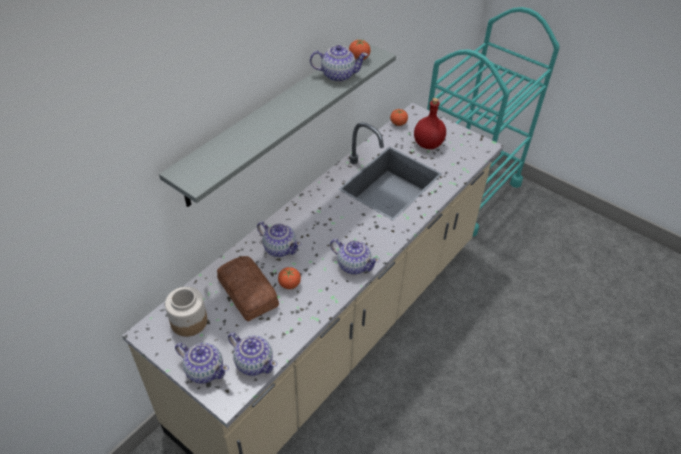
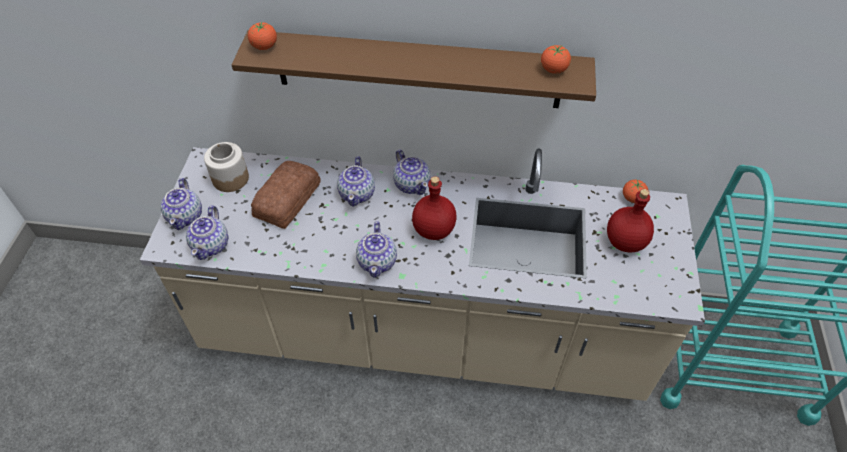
camera: 60 degrees right, 5 degrees up
grey shelf [159,43,396,207] -> brown shelf [232,30,596,108]
tomato [278,267,301,289] -> tomato moved to [248,22,277,50]
teapot [310,45,368,82] -> teapot moved to [393,149,430,195]
none -> red bottle [412,176,457,240]

